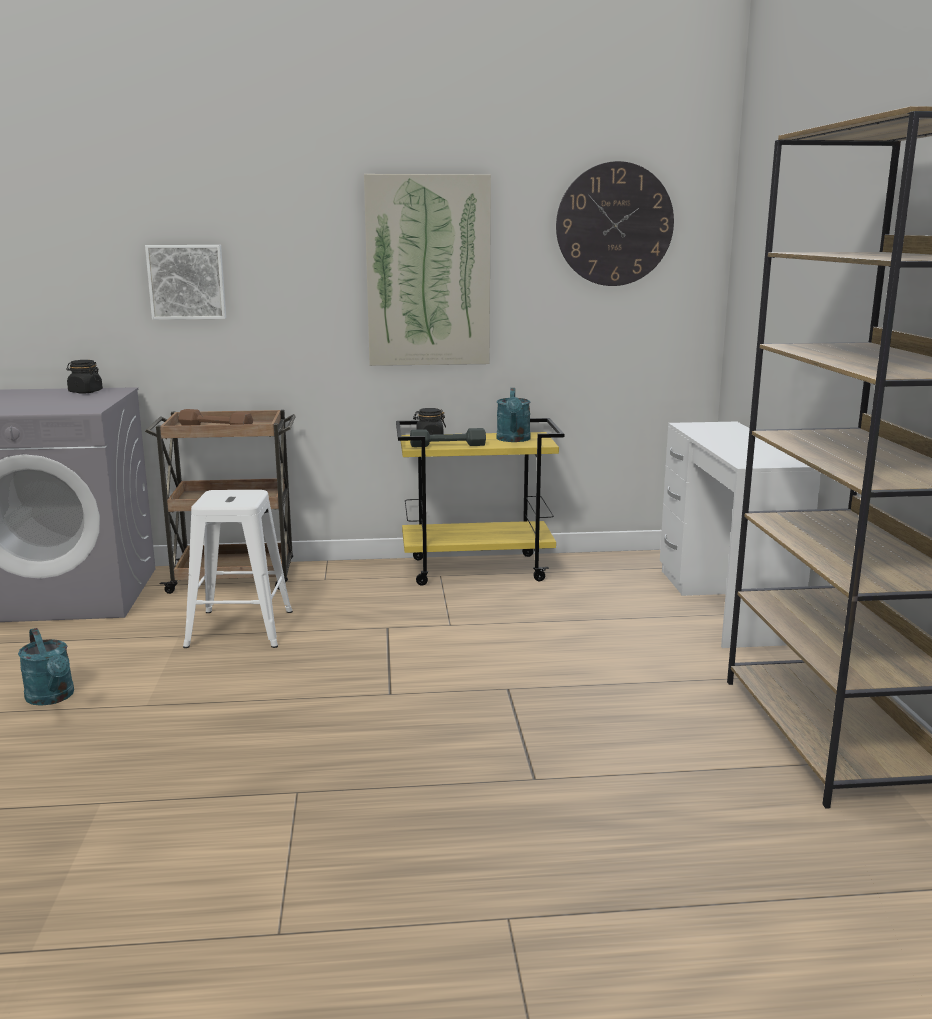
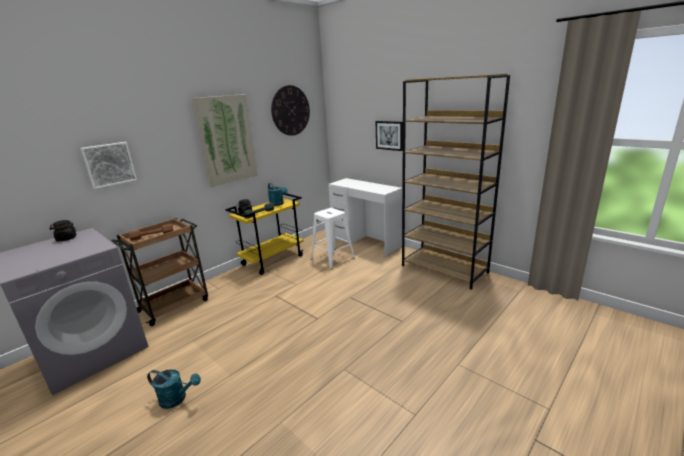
camera: 40 degrees left, 5 degrees up
white stool [183,490,293,648] -> white stool moved to [311,208,355,269]
none -> picture [376,121,403,151]

